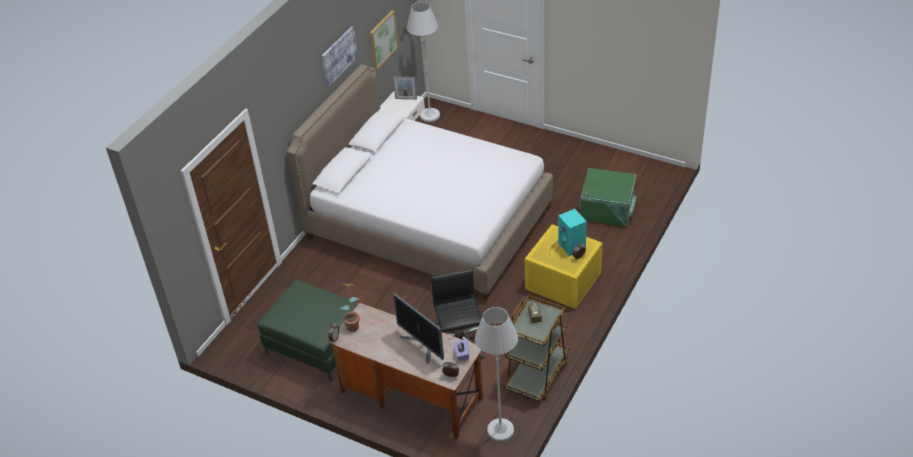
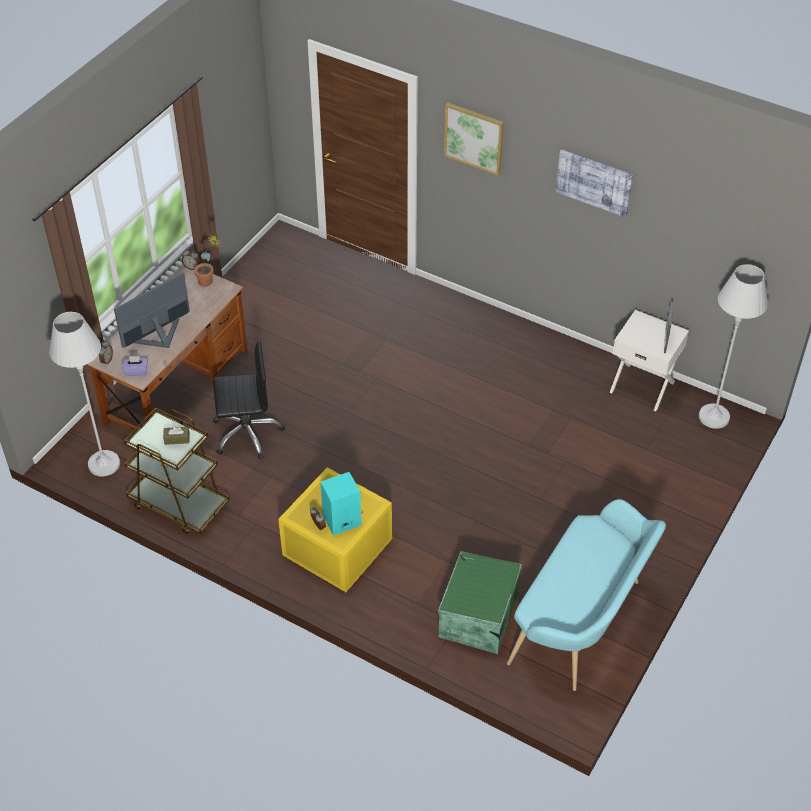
camera: 90 degrees right, 5 degrees up
green ottoman [257,280,359,381] -> none
white bed [287,64,553,300] -> none
picture [370,10,399,70] -> picture moved to [444,103,504,176]
none -> turquoise bench [507,499,666,691]

